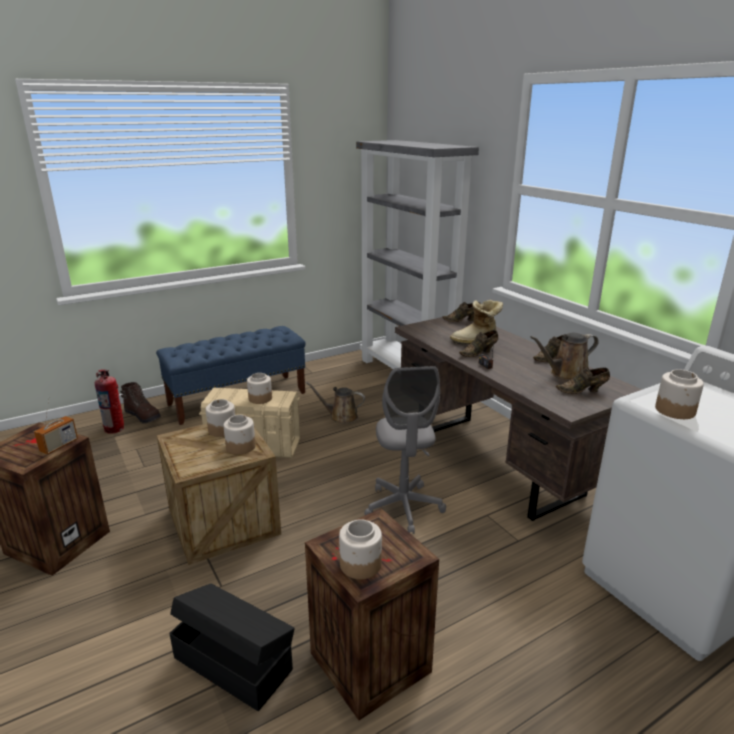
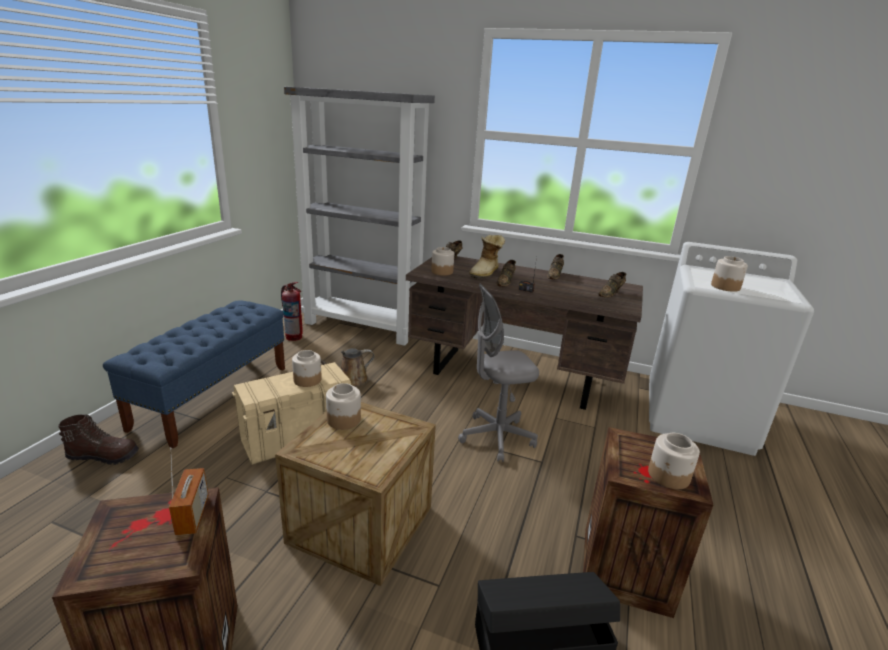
camera: 40 degrees left, 0 degrees up
fire extinguisher [95,369,124,434] -> fire extinguisher moved to [281,282,302,341]
jar [223,415,256,455] -> jar moved to [431,247,454,276]
grey office chair [364,366,446,534] -> grey office chair turned 120 degrees clockwise [458,283,539,462]
brown watering can [530,333,599,380] -> none

